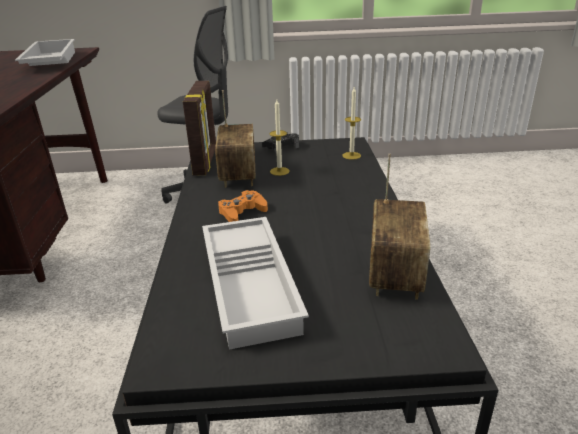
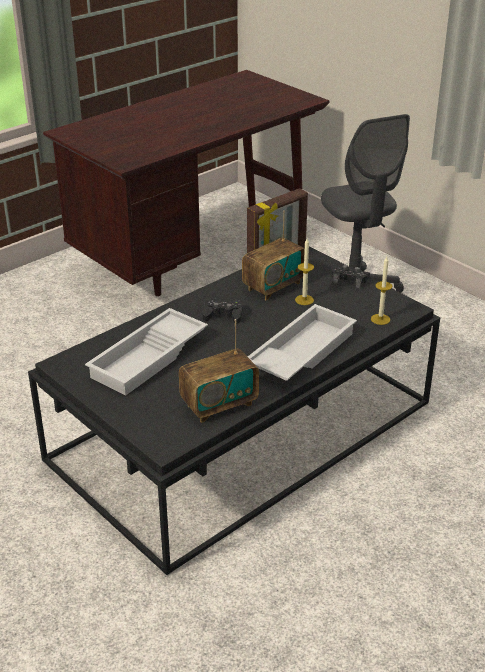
camera: 50 degrees right, 5 degrees up
white tray [15,39,75,66] -> white tray moved to [248,304,357,381]
orange game controller [218,190,268,222] -> black game controller [203,298,243,324]

